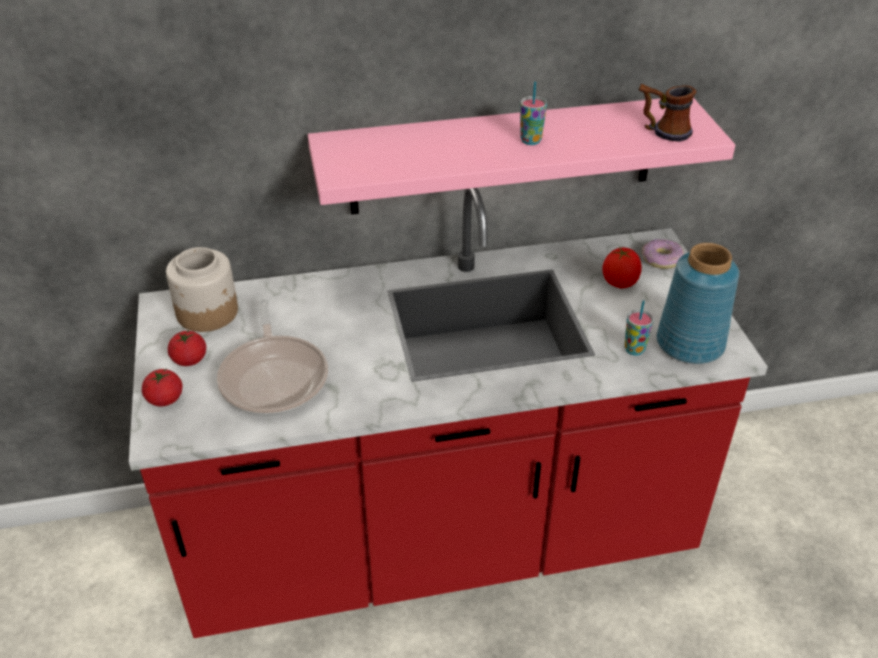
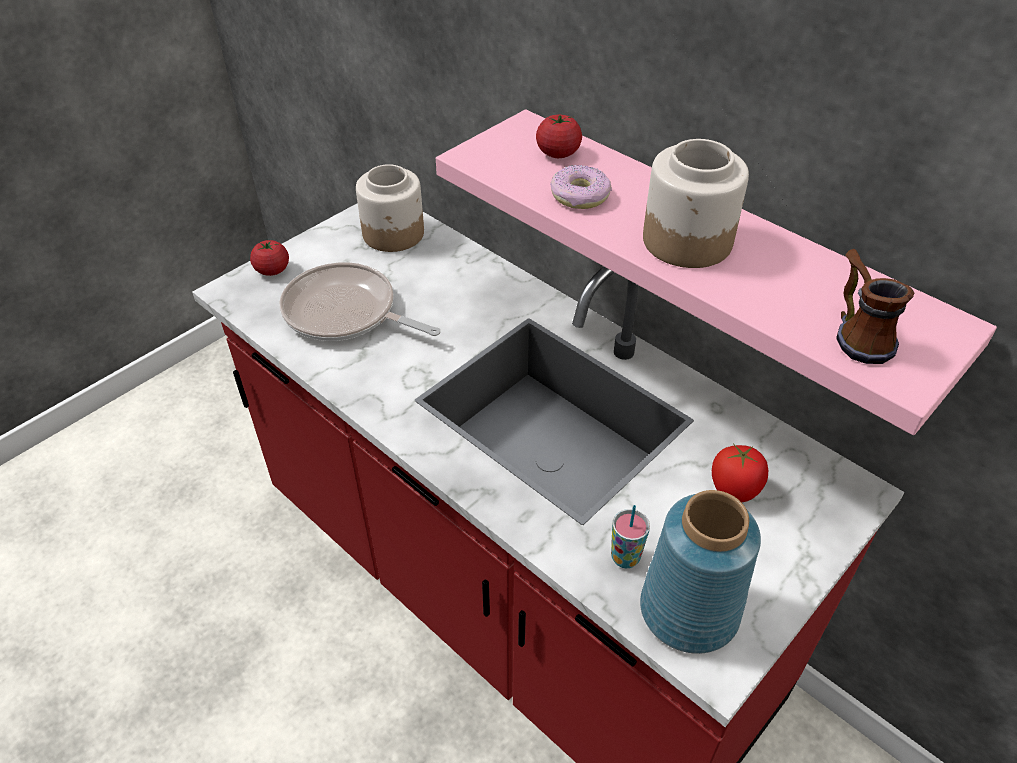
camera: 55 degrees right, 5 degrees up
tomato [168,330,206,366] -> tomato moved to [536,113,582,158]
frying pan [217,299,328,416] -> frying pan turned 75 degrees clockwise [279,262,440,341]
cup [520,81,547,145] -> jar [643,139,749,268]
donut [642,239,684,269] -> donut moved to [550,165,612,209]

